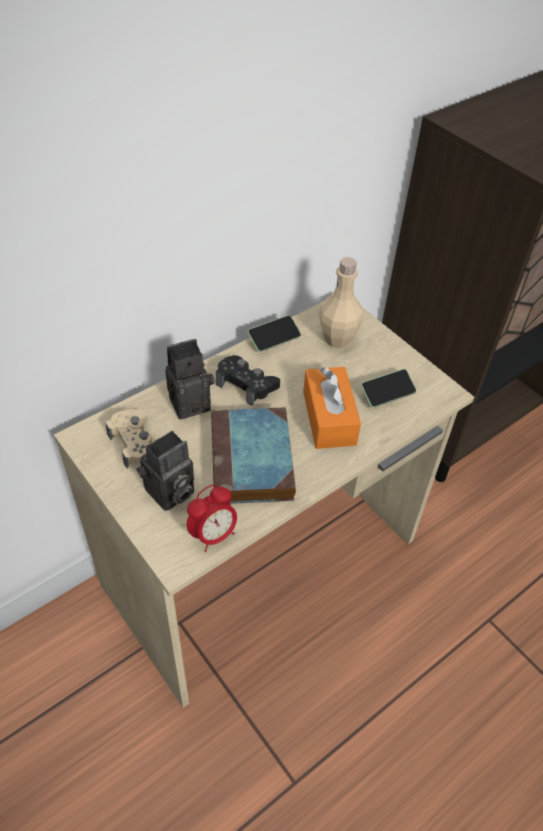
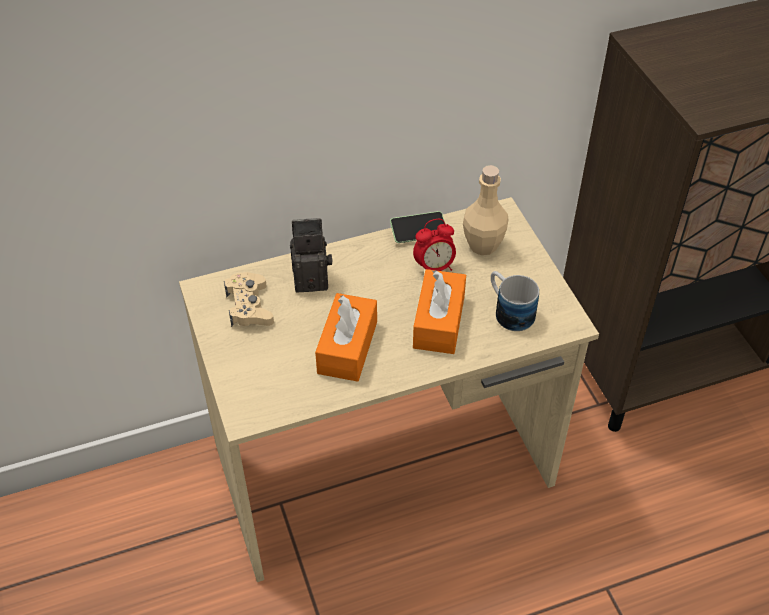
camera: 20 degrees right, 0 degrees up
camera [136,431,194,511] -> none
alarm clock [187,485,237,552] -> alarm clock moved to [413,219,456,271]
book [211,408,296,504] -> orange tissue box [315,293,377,382]
black game controller [216,355,280,406] -> none
phone [361,369,416,408] -> mug [491,271,539,331]

